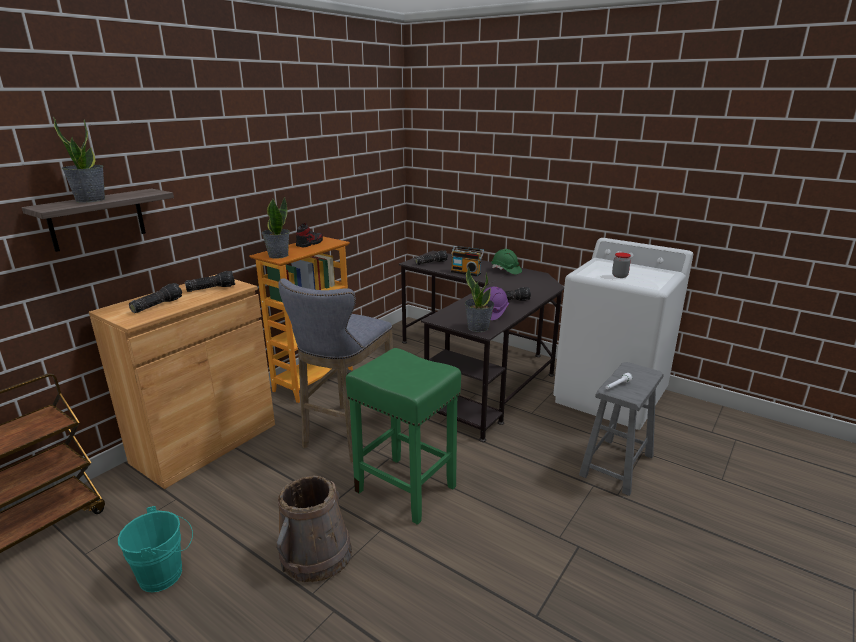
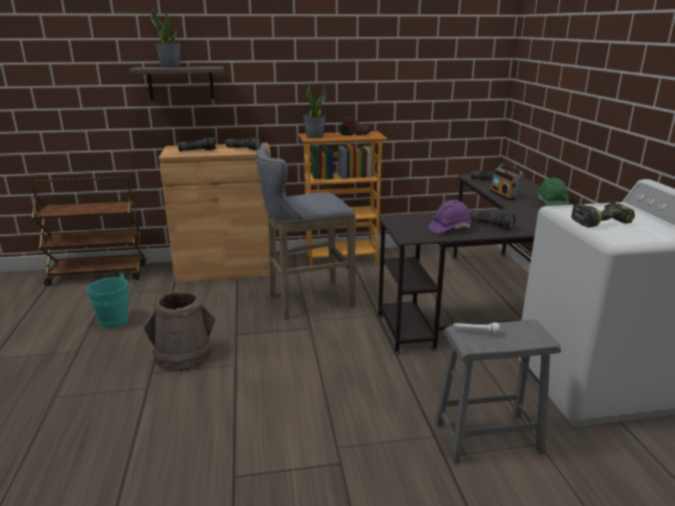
camera: 45 degrees right, 0 degrees up
green stool [346,348,461,525] -> none
potted plant [465,267,494,332] -> none
jar [612,252,631,278] -> power drill [571,202,635,227]

